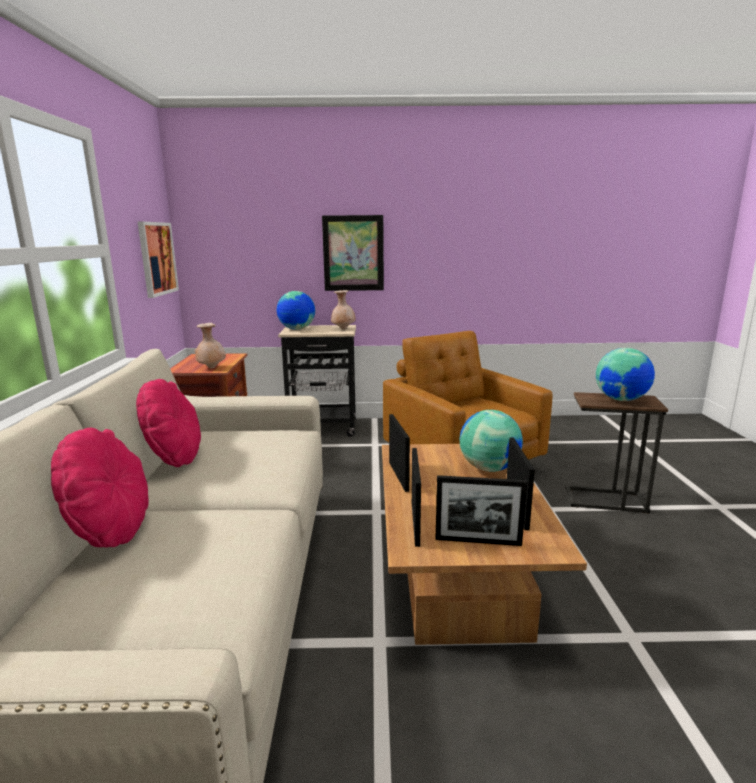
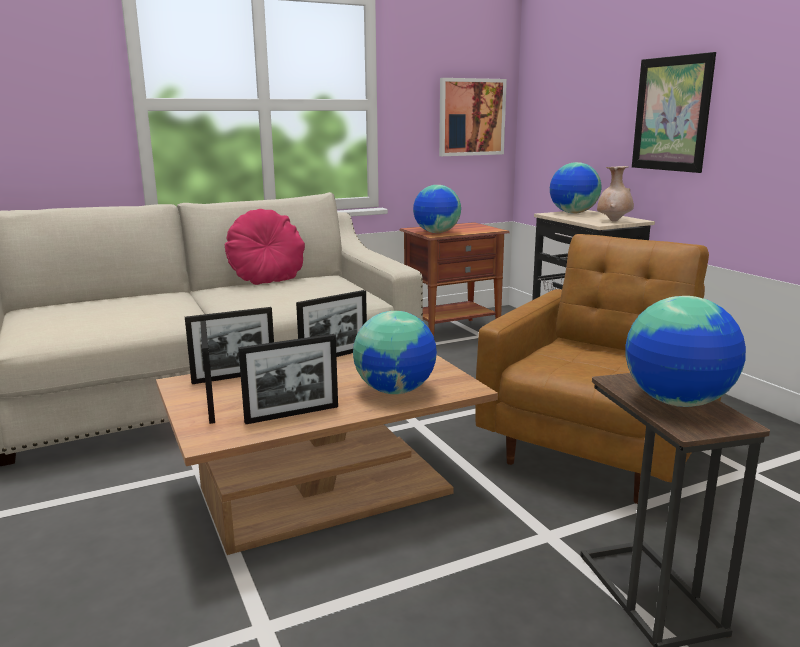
camera: 65 degrees right, 0 degrees up
pink pillow [51,428,149,547] -> none
beige vase [194,323,226,368] -> globe [413,185,461,233]

